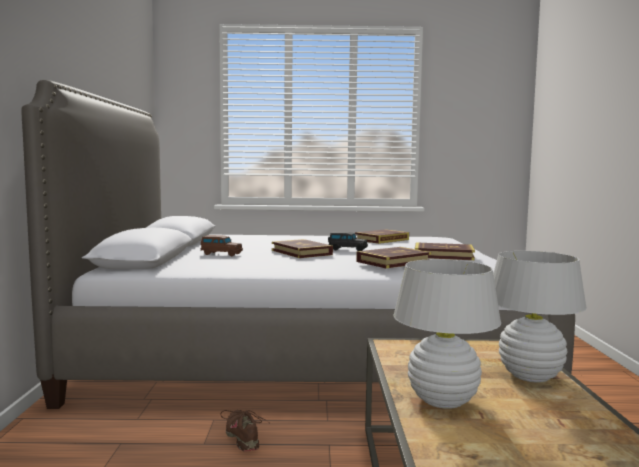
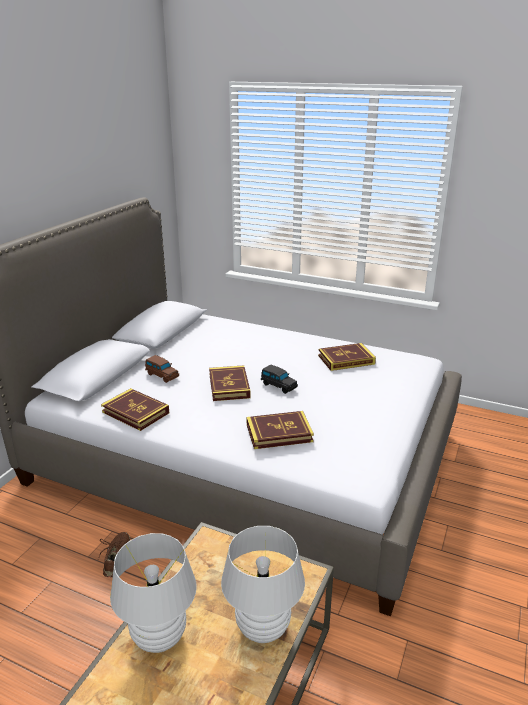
camera: 25 degrees right, 20 degrees up
book [415,242,475,260] -> book moved to [101,388,169,431]

